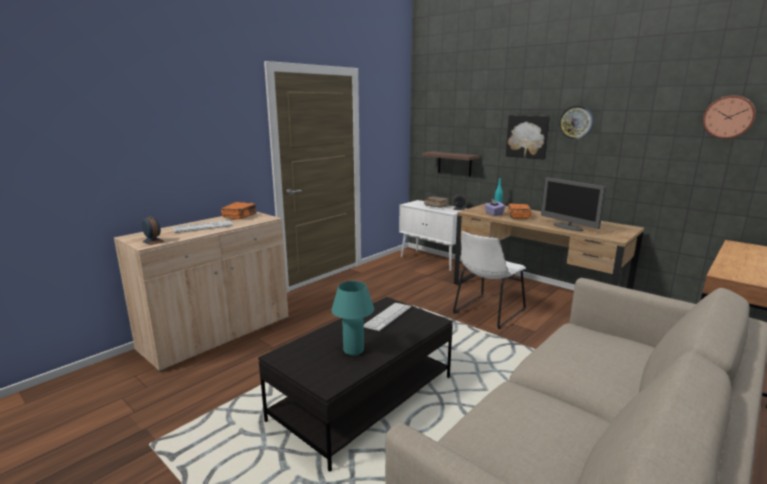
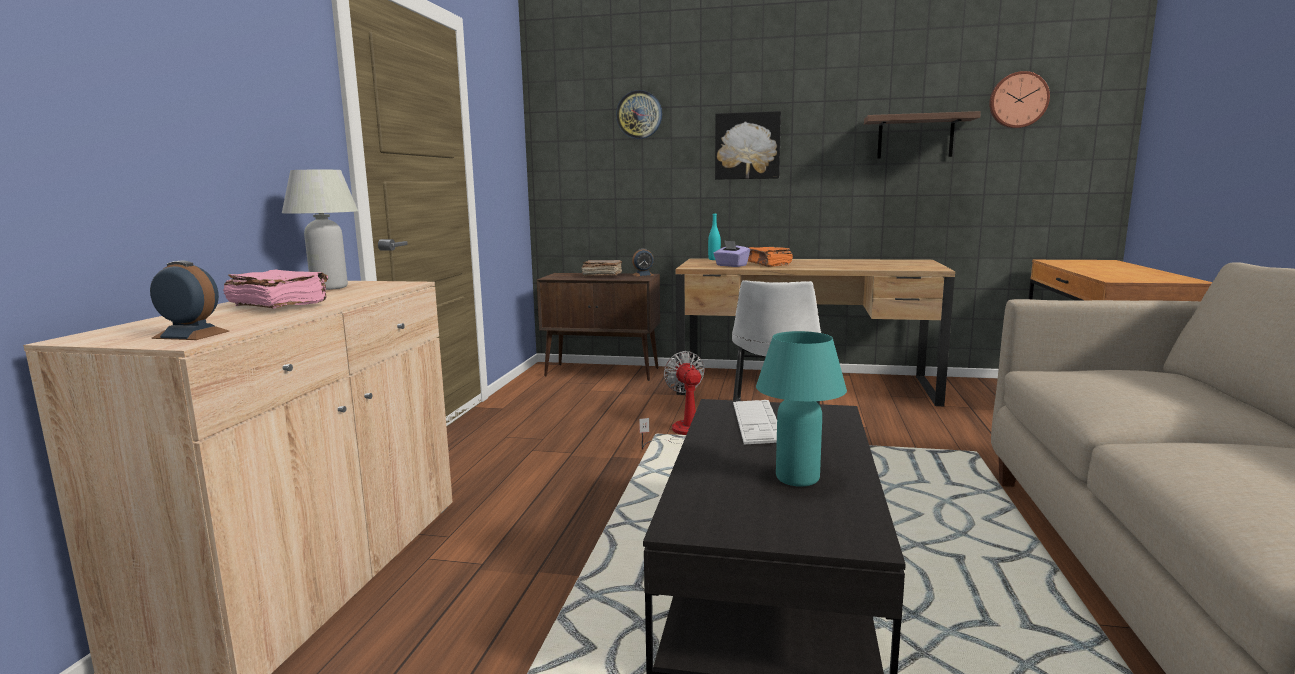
camera: 30 degrees left, 5 degrees down
keyboard [173,220,233,233] -> pink book [223,269,328,308]
orange book [221,202,257,219] -> white table lamp [282,170,358,290]
white cabinet [399,200,467,271] -> brown cabinet [537,273,660,381]
shelf [422,151,479,177] -> shelf moved to [864,111,981,158]
monitor [541,177,606,231] -> none
wall clock [559,105,594,140] -> wall clock moved to [616,90,662,139]
none -> fan [639,351,705,450]

